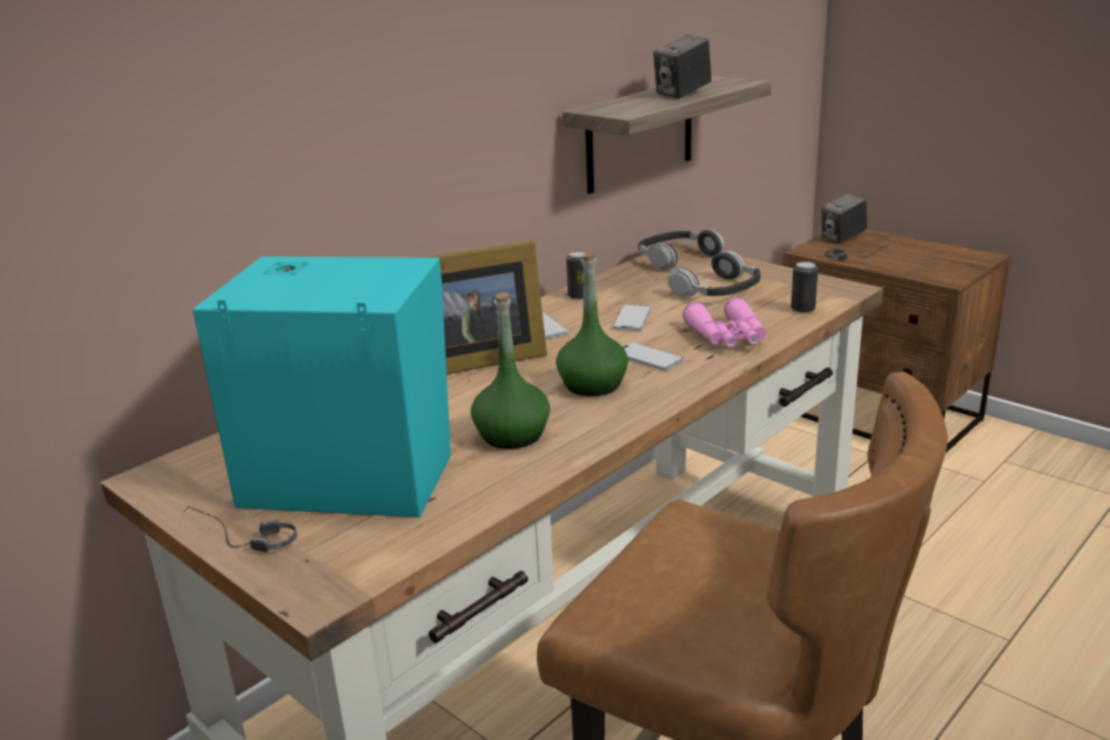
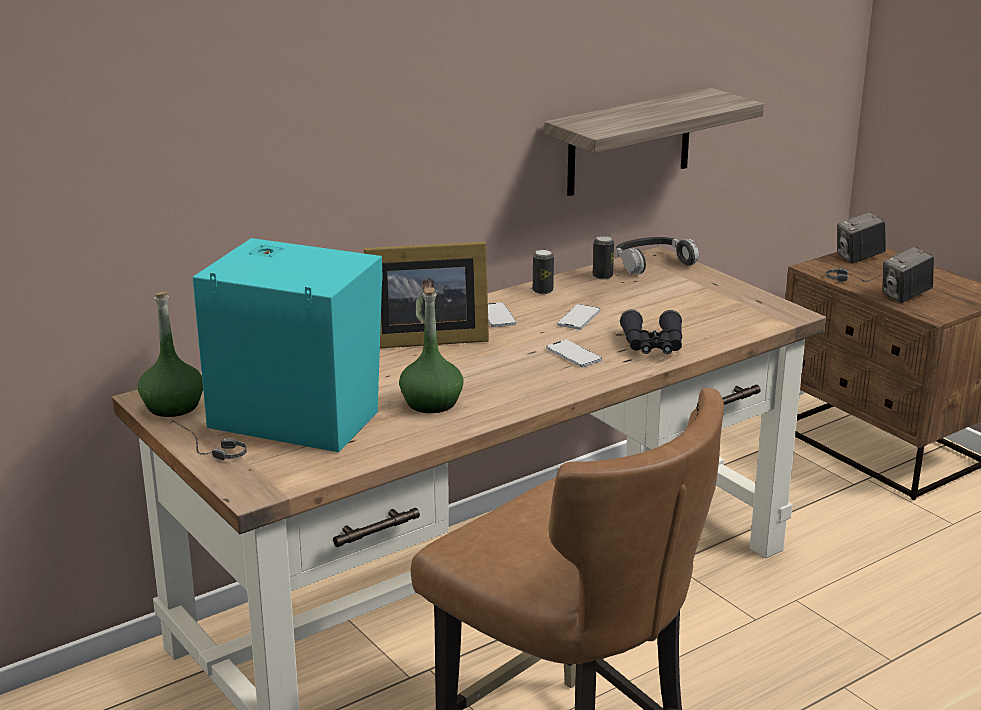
camera: 10 degrees right, 0 degrees up
green bottle [556,253,628,396] -> green bottle moved to [138,292,203,417]
camera [653,35,711,98] -> camera moved to [882,246,934,303]
headphones [668,251,761,298] -> none
pink binoculars [683,297,766,347] -> black binoculars [620,309,682,354]
can [791,261,818,313] -> can moved to [593,236,614,279]

